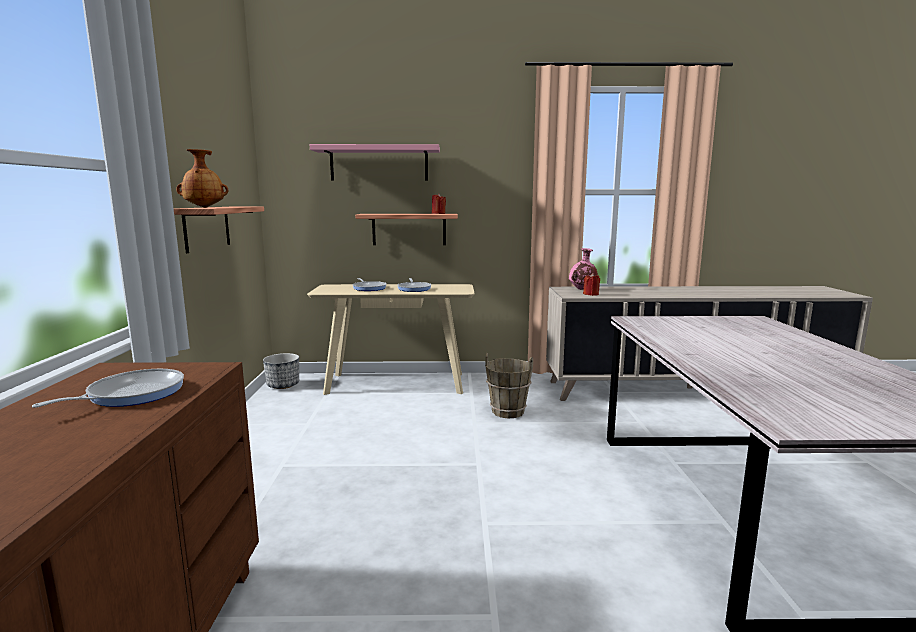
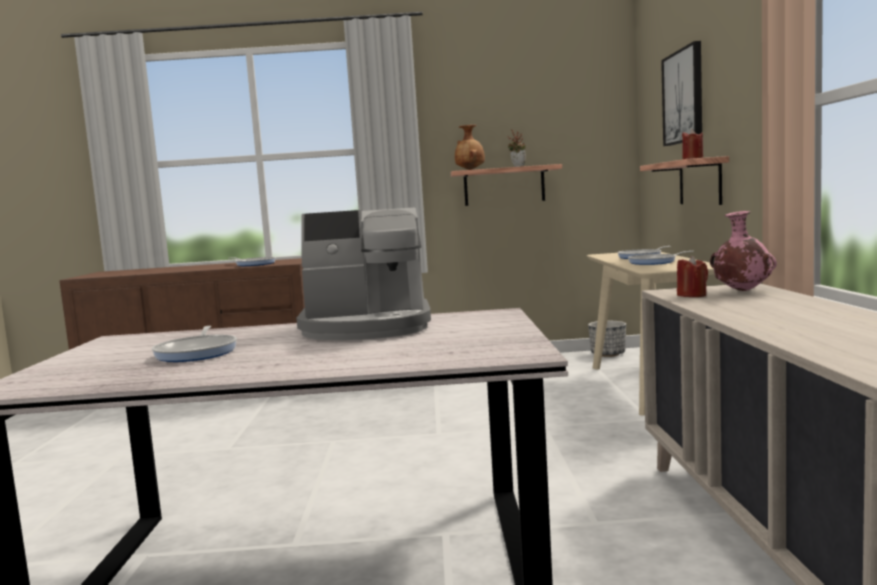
camera: 90 degrees right, 5 degrees down
pink shelf [310,144,440,180] -> picture [661,41,702,146]
brown bucket [485,353,533,418] -> none
none -> frying pan [151,326,237,362]
none -> coffee machine [296,207,431,340]
none -> potted plant [507,129,526,167]

